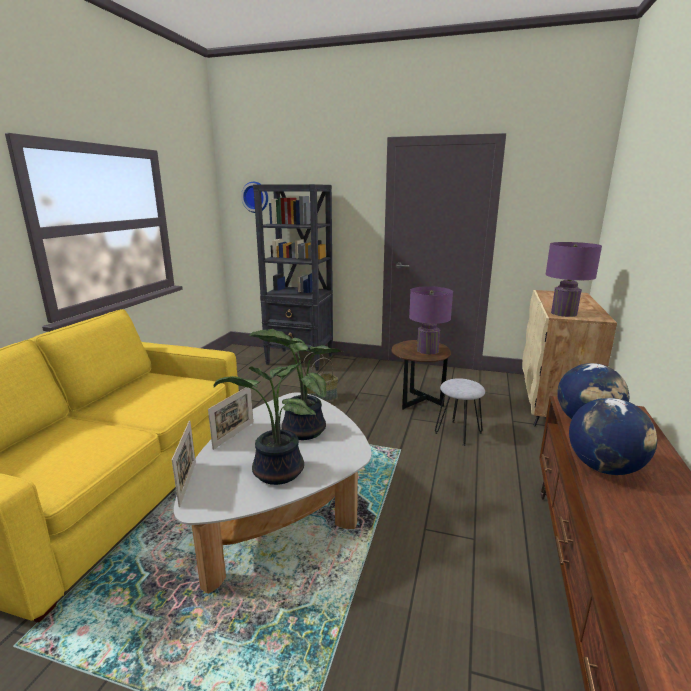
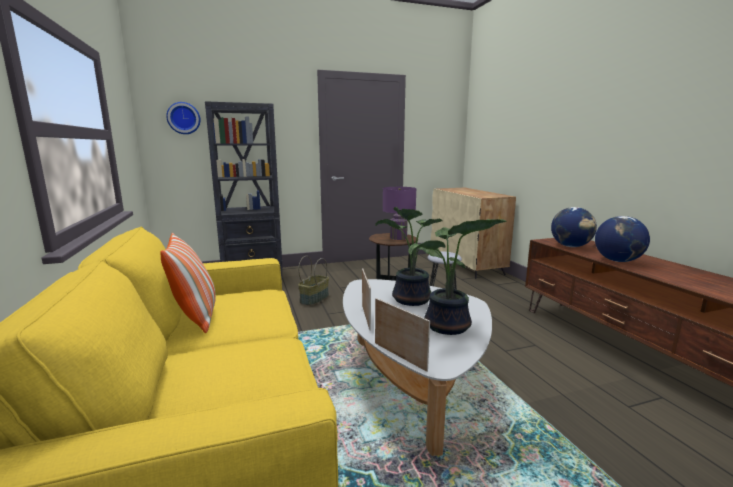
camera: 35 degrees left, 5 degrees down
purple table lamp [545,242,602,317] -> none
none -> pillow [160,233,216,333]

